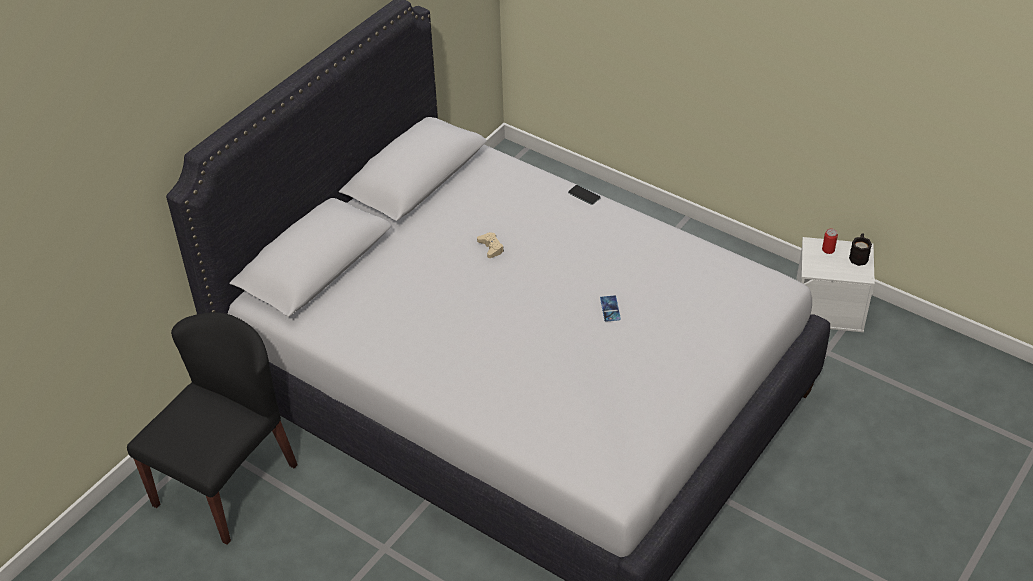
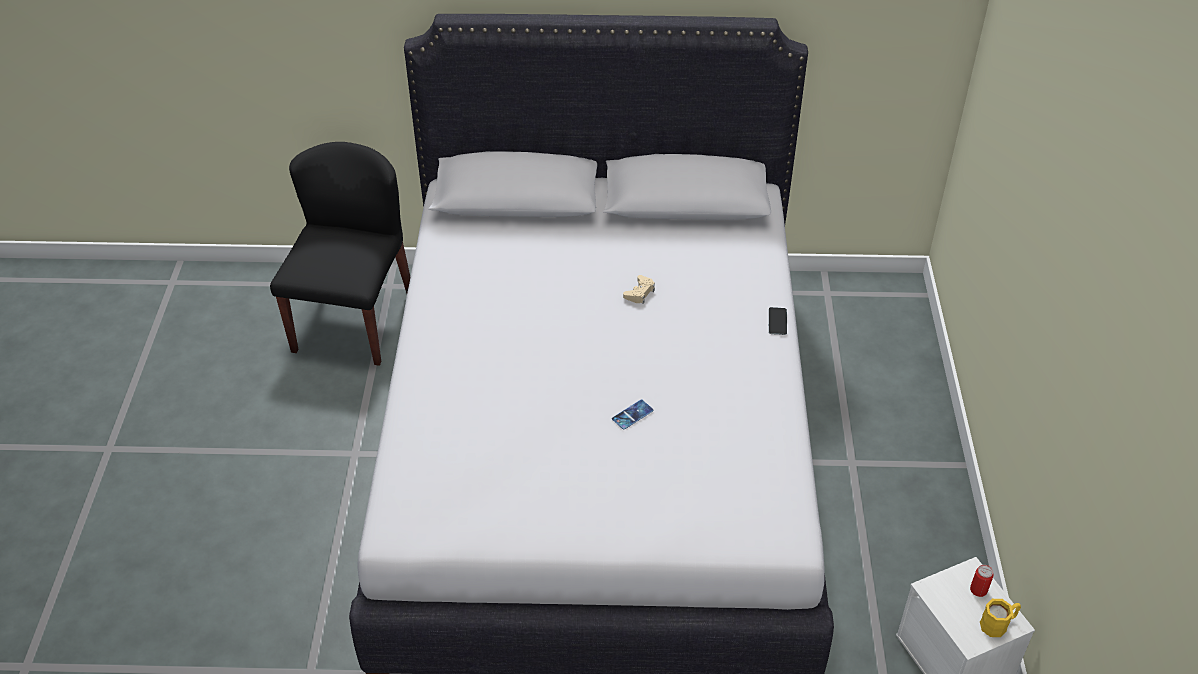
camera: 55 degrees right, 0 degrees up
black chair [127,312,298,545] -> black chair turned 75 degrees counterclockwise [270,142,410,366]
black mug [849,233,872,266] -> yellow mug [980,599,1021,637]

